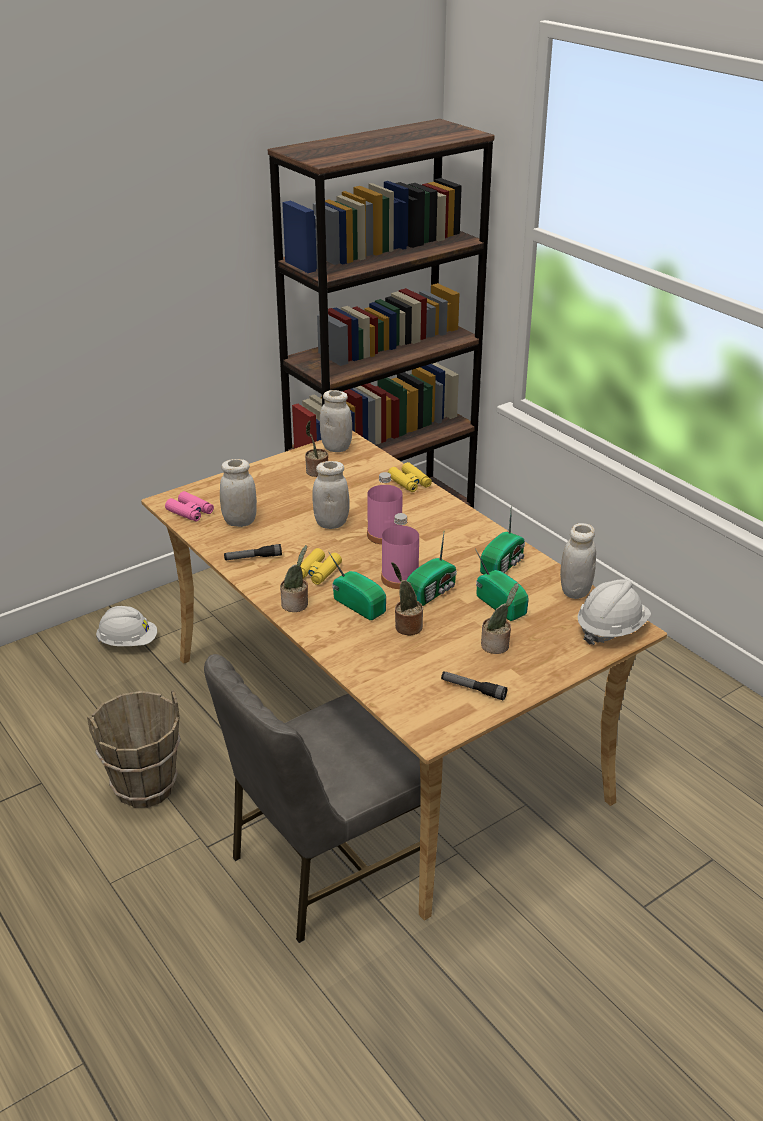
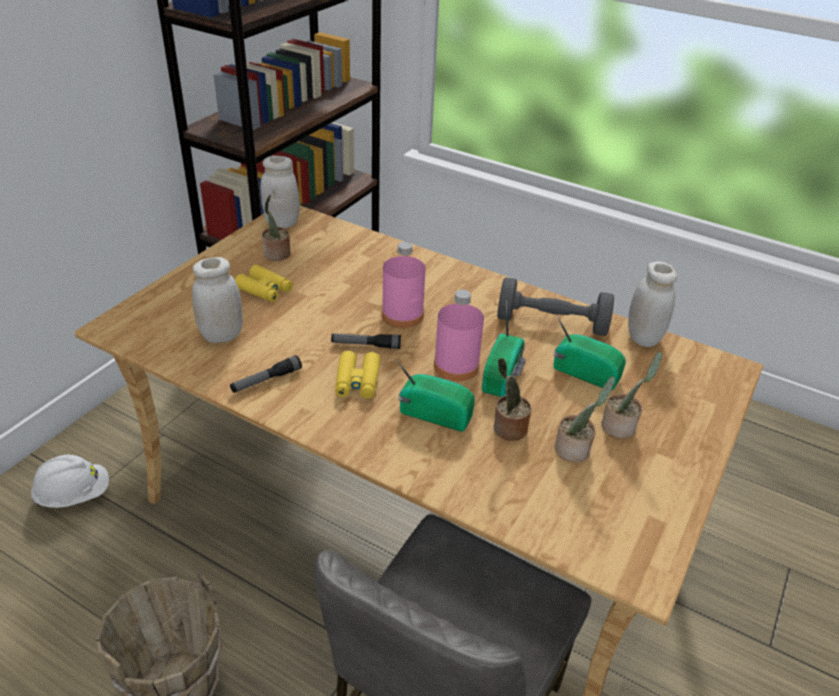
camera: 25 degrees left, 5 degrees up
pink binoculars [165,491,214,522] -> none
potted plant [280,545,308,612] -> potted plant moved to [555,376,615,462]
white jar [312,461,349,529] -> none
yellow binoculars [388,462,432,492] -> yellow binoculars moved to [235,265,293,302]
flashlight [441,671,507,700] -> flashlight moved to [331,333,401,349]
radio [480,504,525,574] -> grey dumbbell [497,277,614,336]
white hard hat [578,579,651,645] -> none

